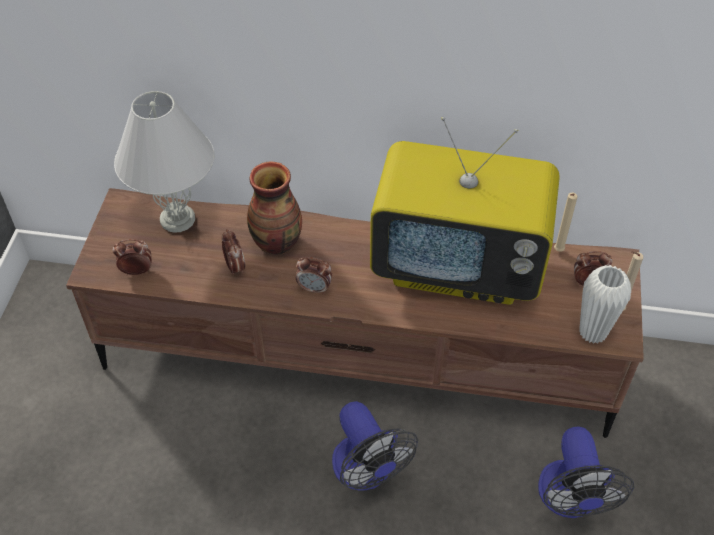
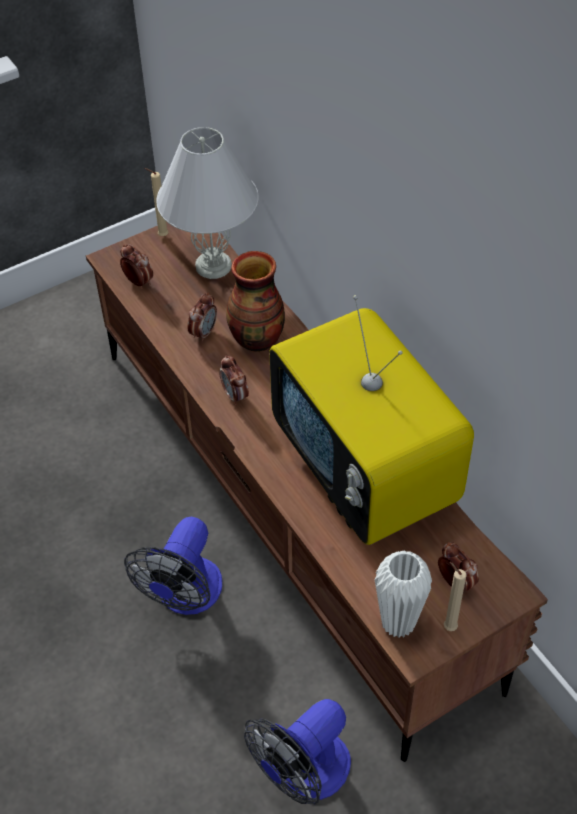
camera: 50 degrees right, 0 degrees up
beige candle [554,193,578,252] -> beige candle moved to [145,168,168,236]

